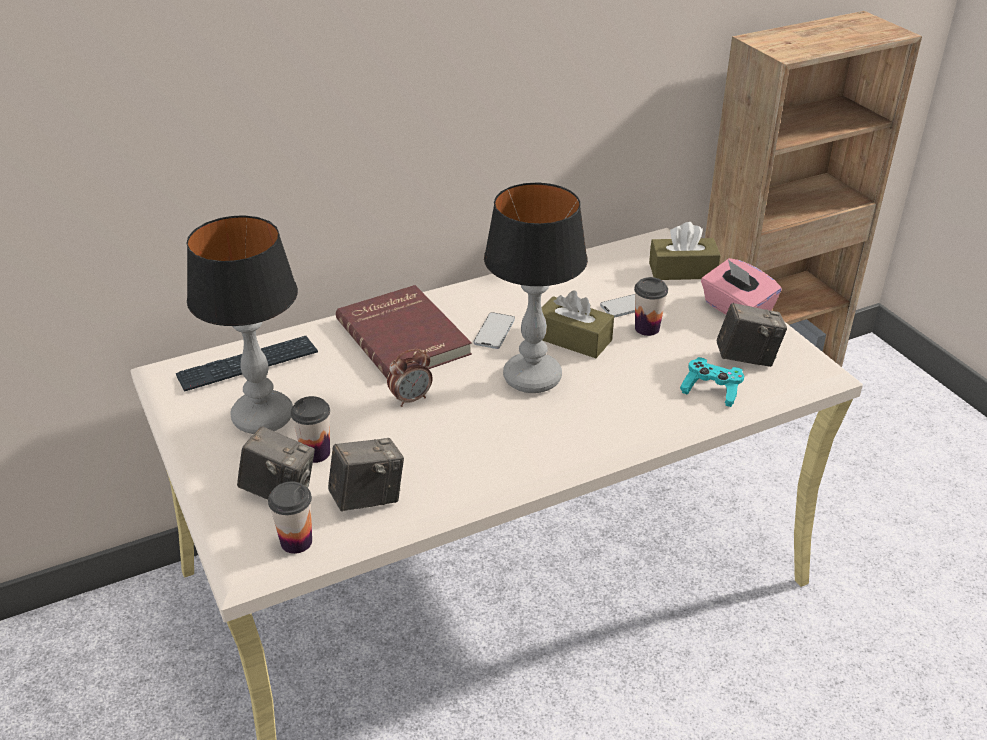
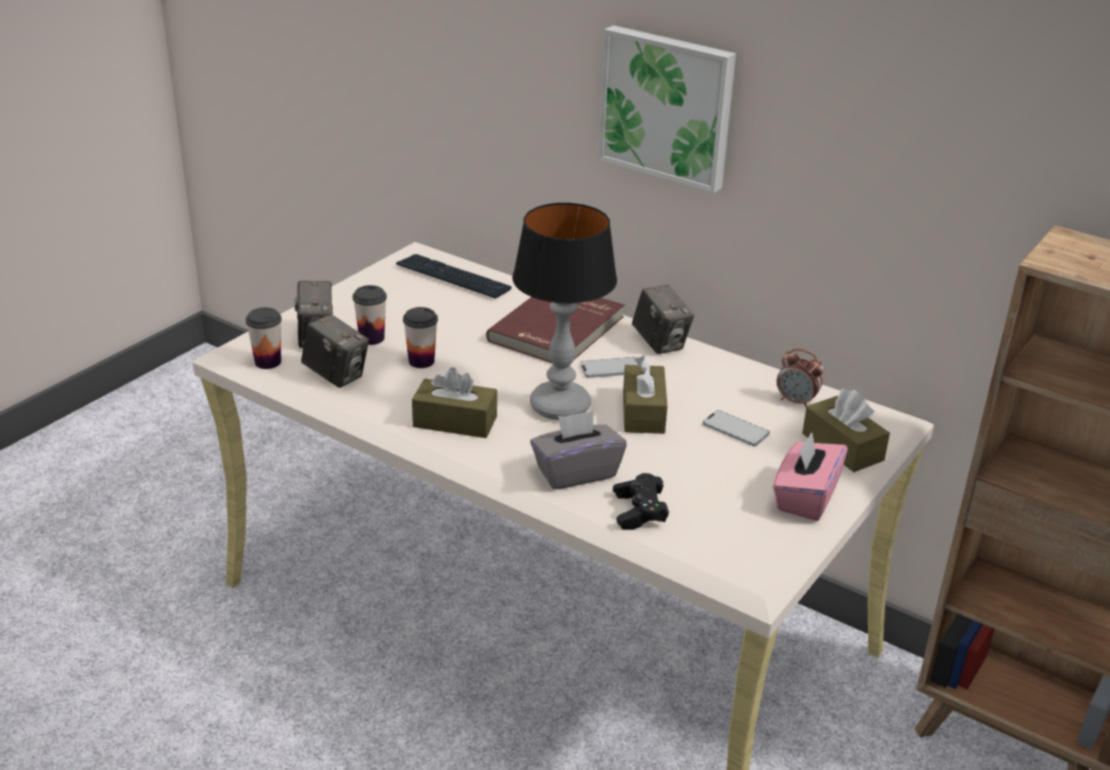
camera: 60 degrees right, 5 degrees down
table lamp [187,215,298,434] -> none
alarm clock [387,349,433,407] -> alarm clock moved to [777,349,824,408]
cup [634,277,668,336] -> cup moved to [403,307,438,368]
turquoise game controller [680,357,744,407] -> black game controller [613,473,669,530]
camera [717,303,787,367] -> camera moved to [632,285,694,354]
none -> brown tissue box [412,367,497,438]
none -> grey tissue box [530,411,627,489]
none -> picture [598,25,736,193]

